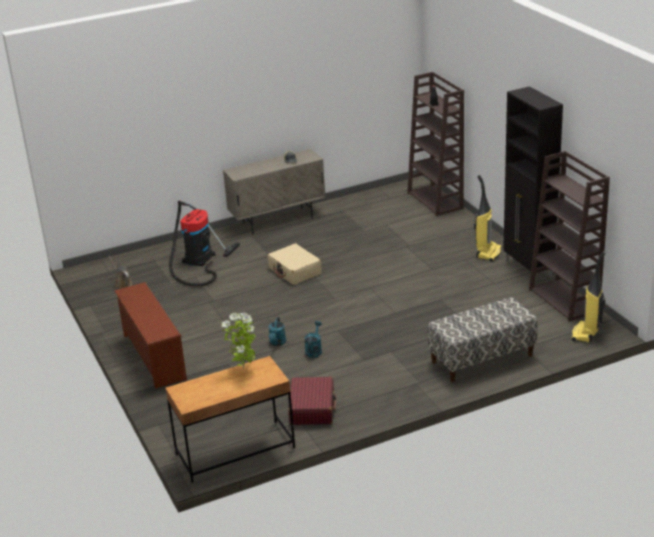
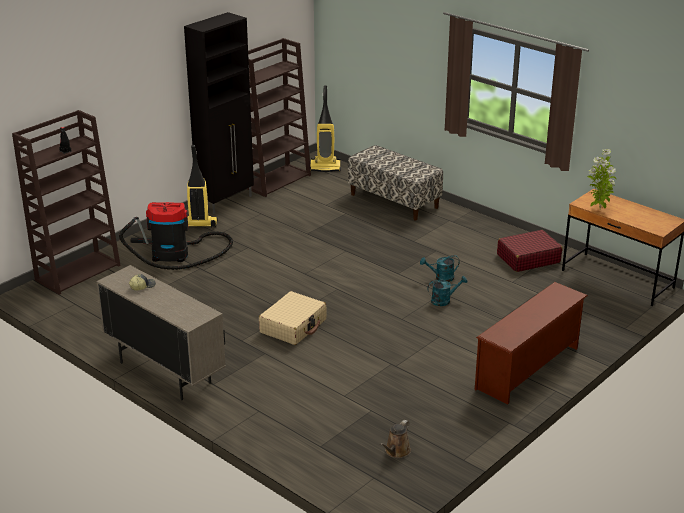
camera: 115 degrees left, 0 degrees up
vacuum cleaner [169,201,240,286] -> vacuum cleaner moved to [119,202,233,270]

